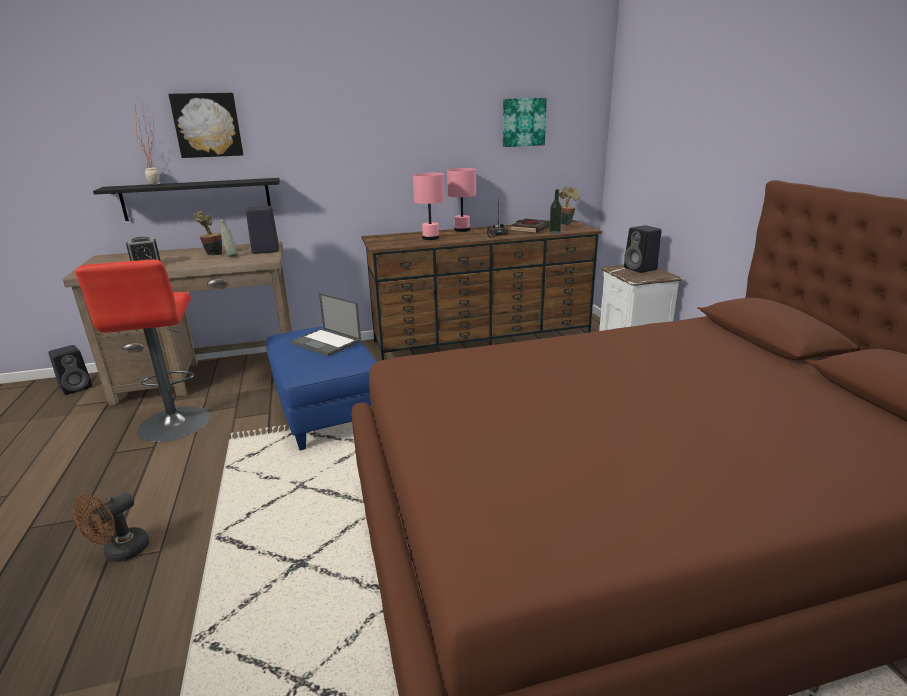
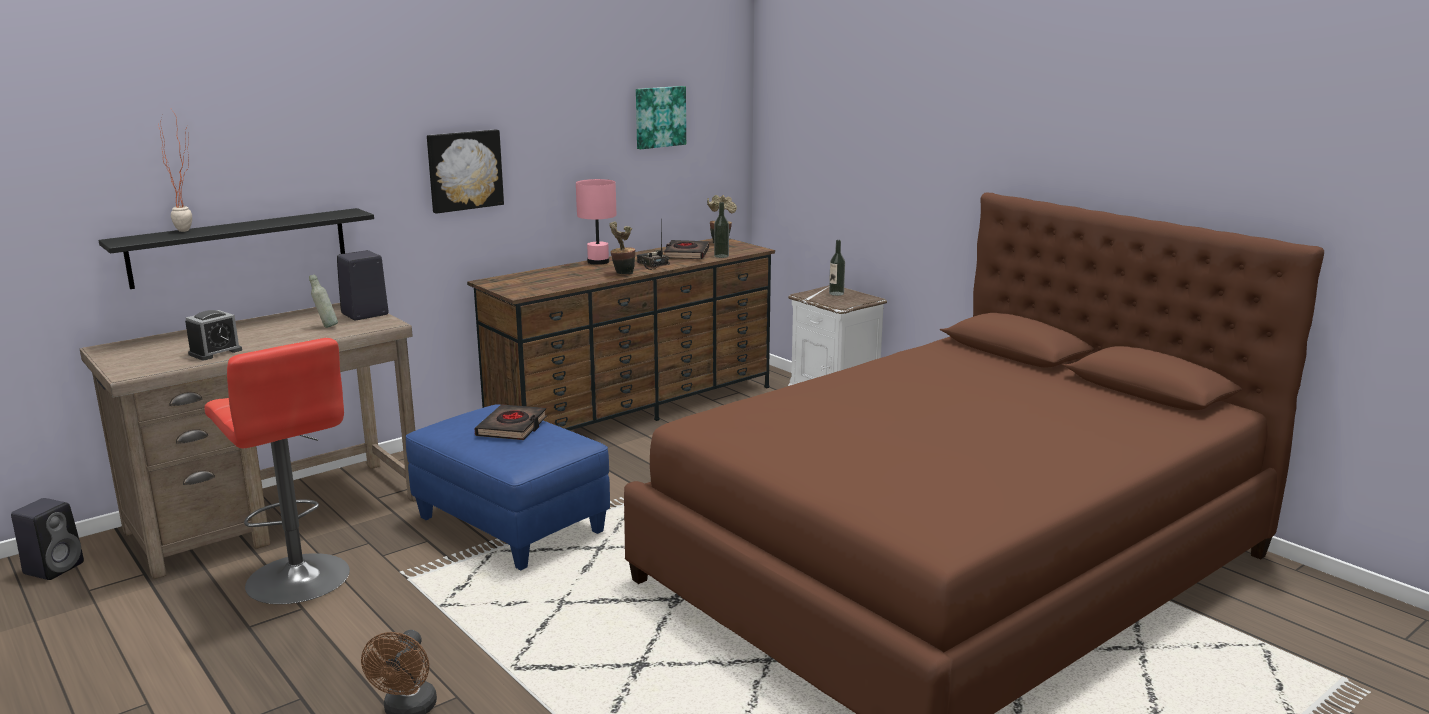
camera: 25 degrees left, 5 degrees down
picture [168,93,243,158] -> picture moved to [427,129,504,214]
potted plant [193,211,222,256] -> potted plant moved to [610,222,635,275]
laptop [290,293,361,356] -> black book [474,404,547,440]
pink table lamp [413,173,445,240] -> none
black speaker [624,225,662,273] -> bottle [829,240,845,296]

